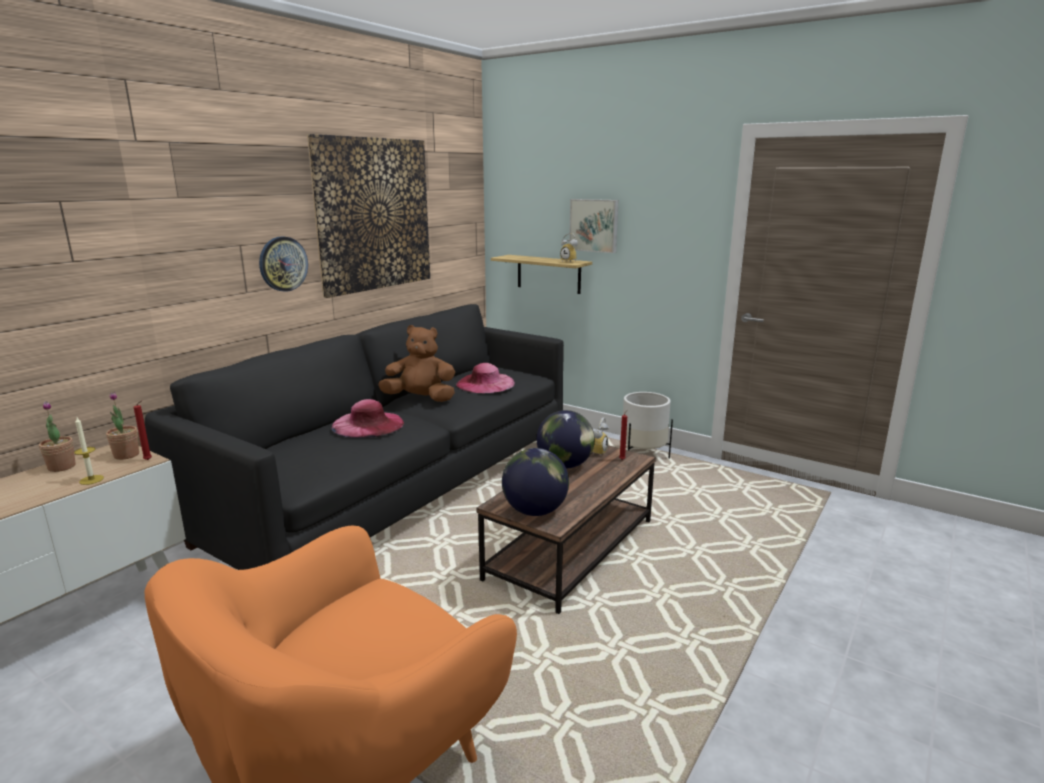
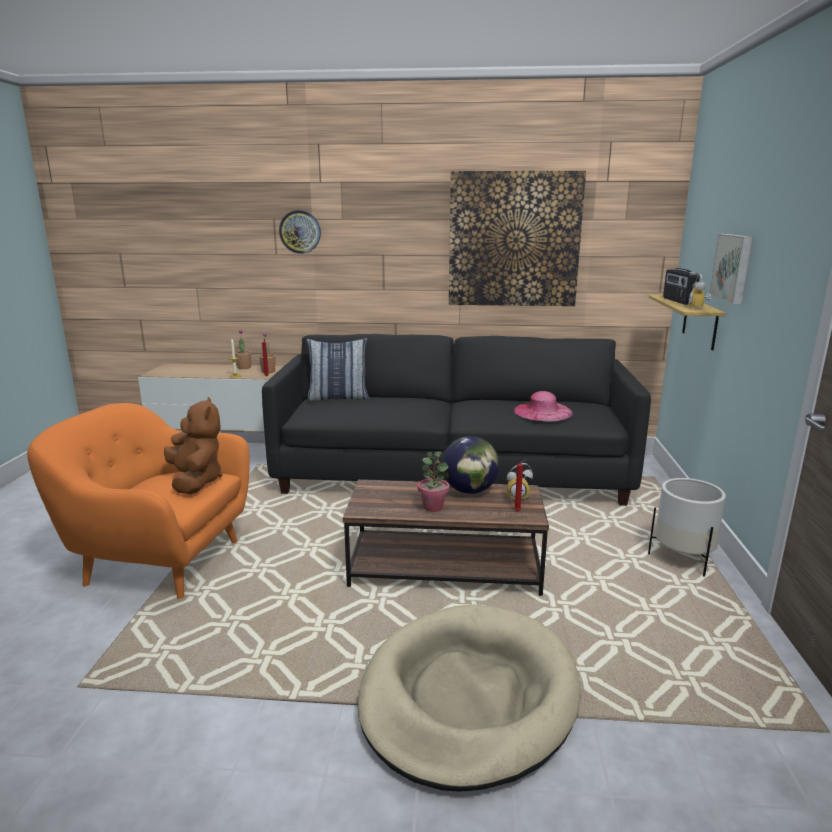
camera: 60 degrees right, 0 degrees up
wall clock [259,236,308,292] -> wall clock moved to [279,210,321,254]
pink hat [332,399,404,438] -> none
brown plush toy [378,325,455,402] -> brown plush toy moved to [164,397,223,494]
globe [502,448,569,516] -> none
none -> pillow [306,338,369,401]
none -> beige dog bed [357,605,581,792]
none -> potted plant [418,452,449,512]
none -> radio [663,268,700,305]

